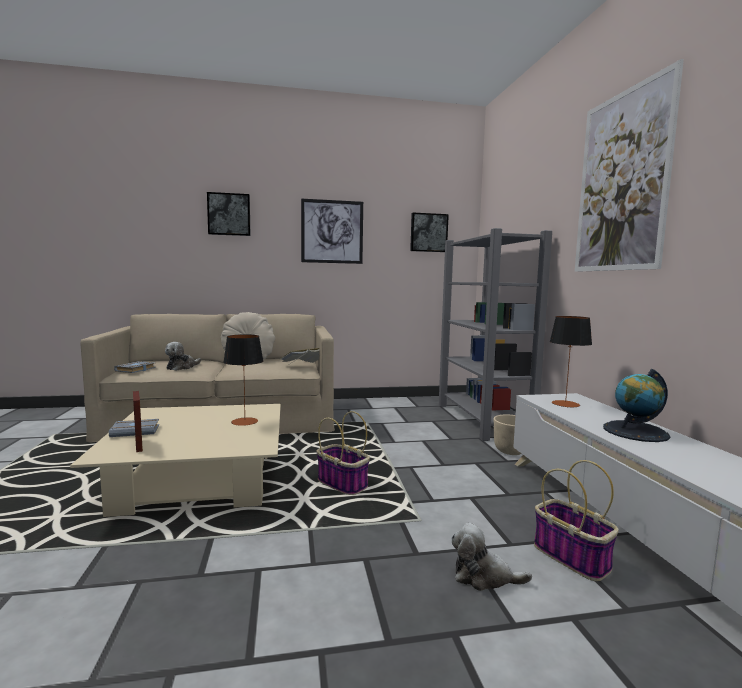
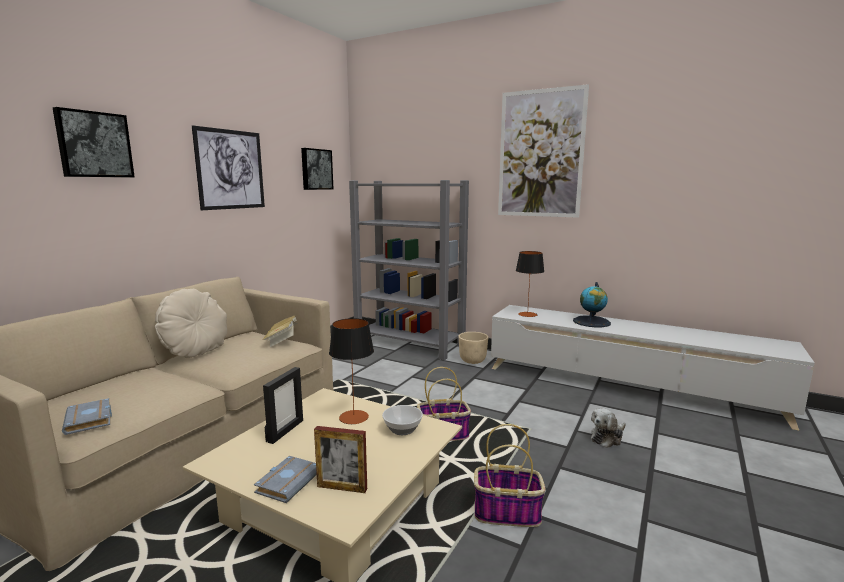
camera: 50 degrees left, 5 degrees up
plush toy [165,342,201,371] -> none
basket [534,460,619,581] -> basket moved to [474,424,546,527]
none -> picture frame [263,367,303,444]
none -> bowl [382,405,423,435]

